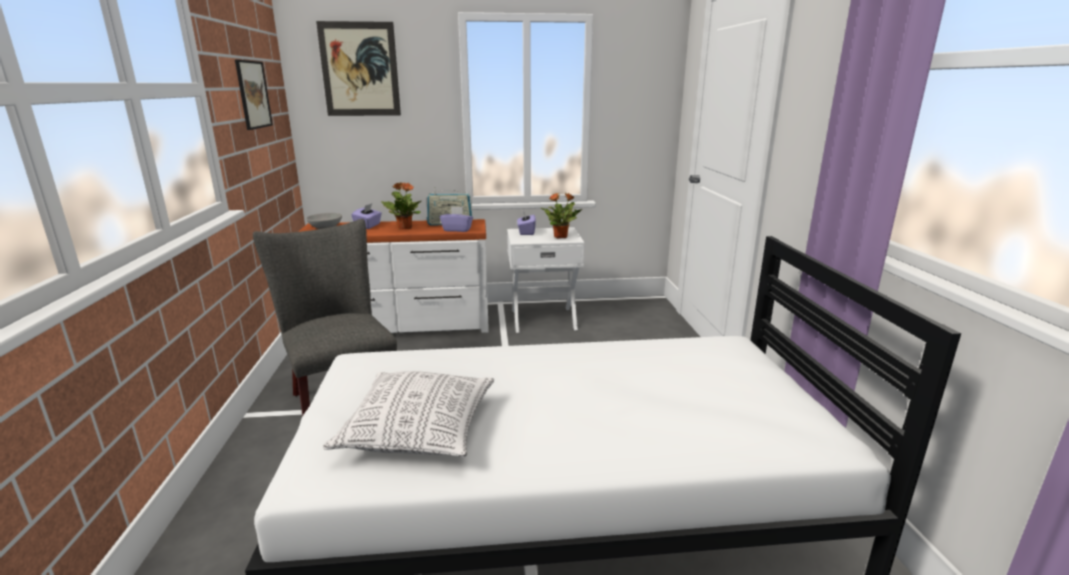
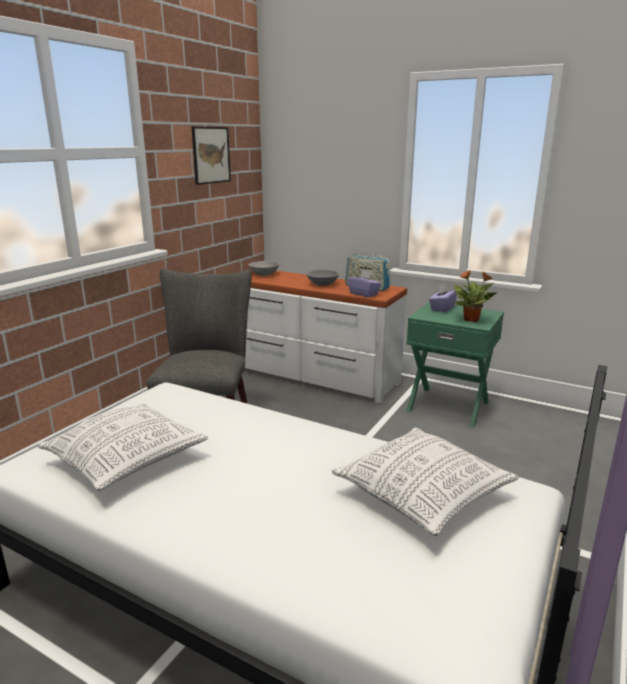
camera: 35 degrees right, 0 degrees up
picture [316,21,401,116] -> none
purple tissue box [351,203,382,229] -> none
potted plant [381,182,421,230] -> grey bowl [307,269,339,286]
white nightstand [507,227,585,333] -> green nightstand [406,302,504,427]
none -> pillow [332,428,519,536]

